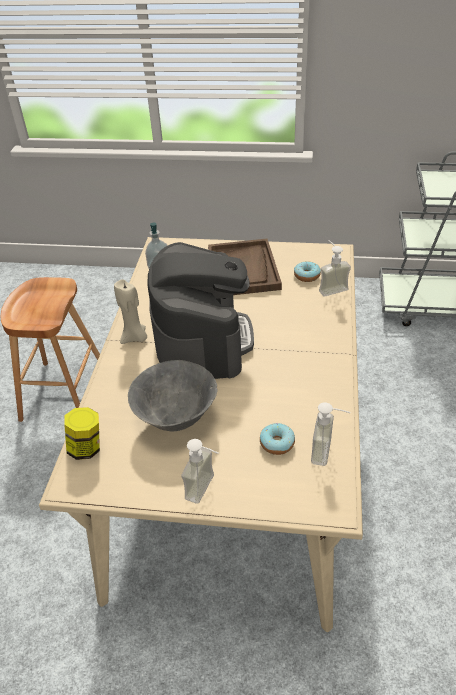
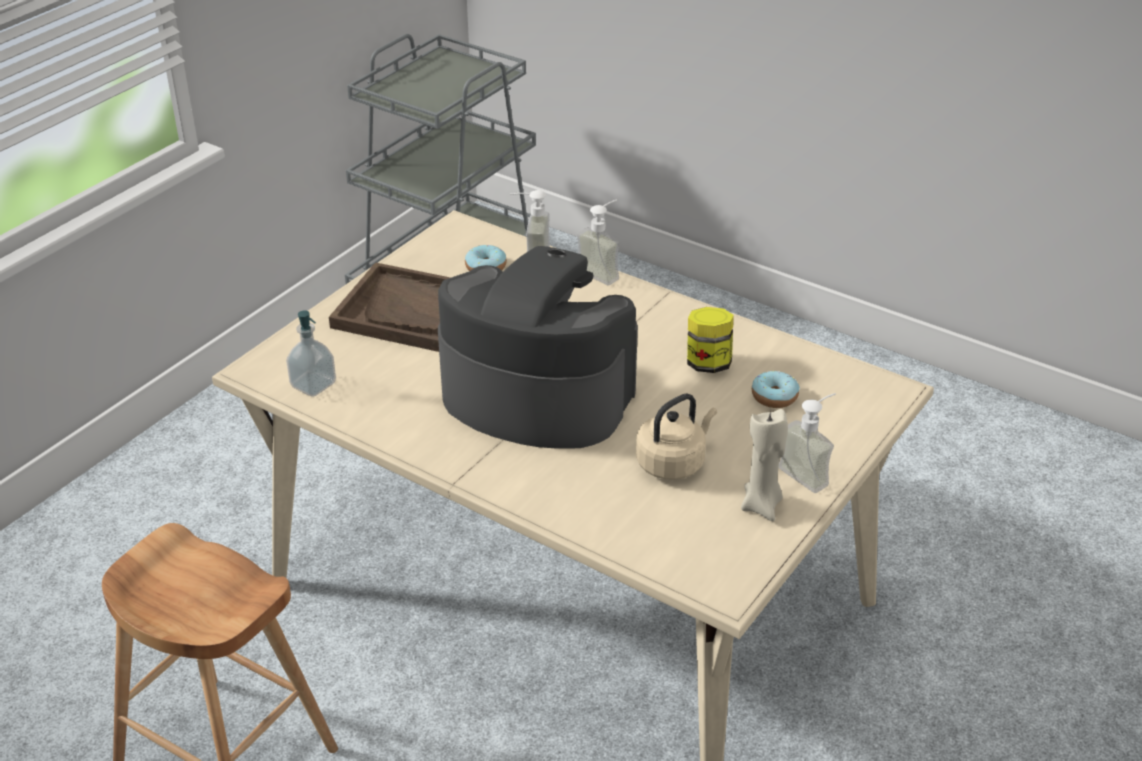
camera: 65 degrees left, 5 degrees down
jar [64,407,100,460] -> jar moved to [687,307,734,373]
beige candle [114,279,147,344] -> beige candle moved to [741,409,788,521]
grey bowl [128,360,217,431] -> beige kettle [636,394,717,480]
soap dispenser [311,402,351,466] -> soap dispenser moved to [577,199,620,285]

